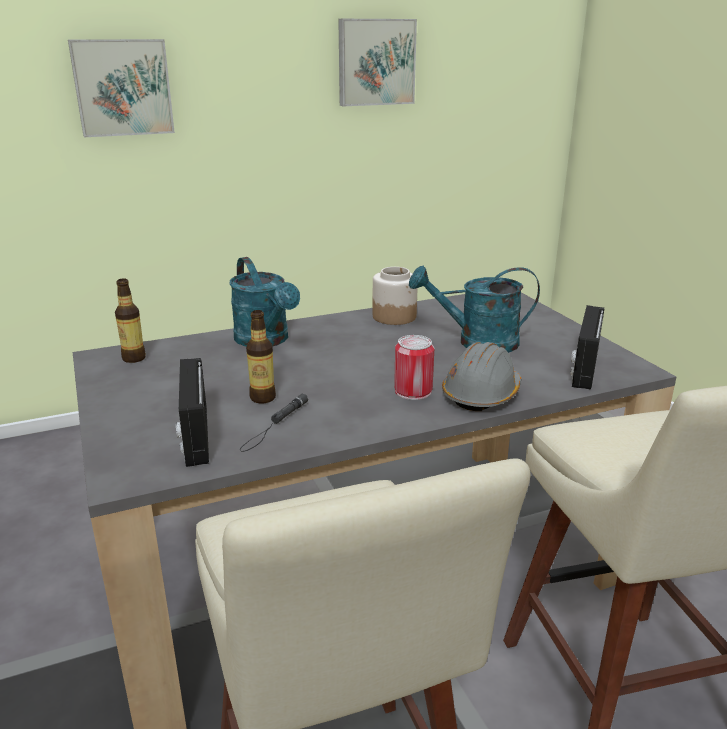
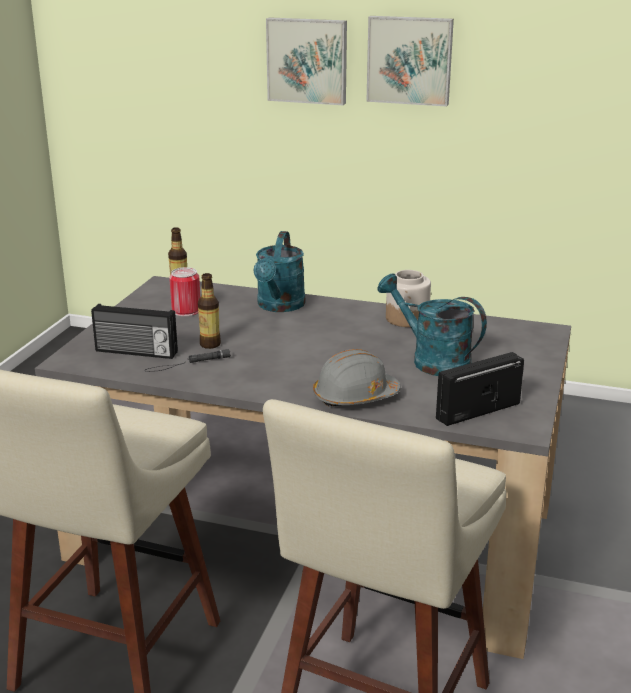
camera: 40 degrees right, 0 degrees up
radio [176,358,209,467] -> radio turned 105 degrees counterclockwise [91,304,178,359]
picture [338,19,417,106] -> picture moved to [366,16,454,107]
can [394,335,434,400] -> can moved to [169,267,200,316]

